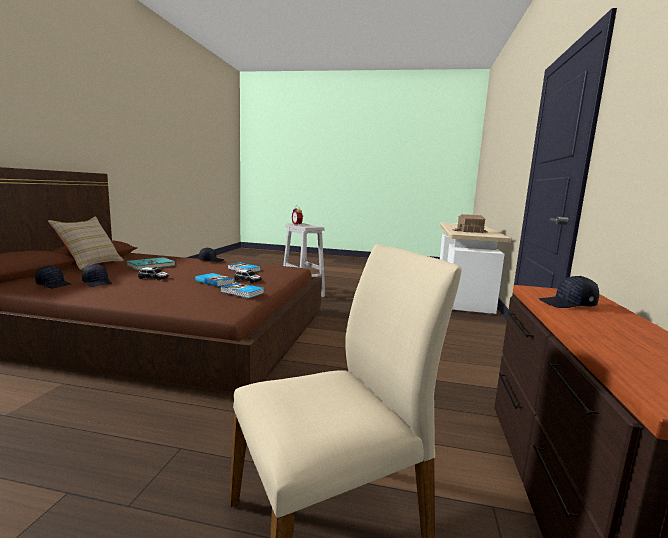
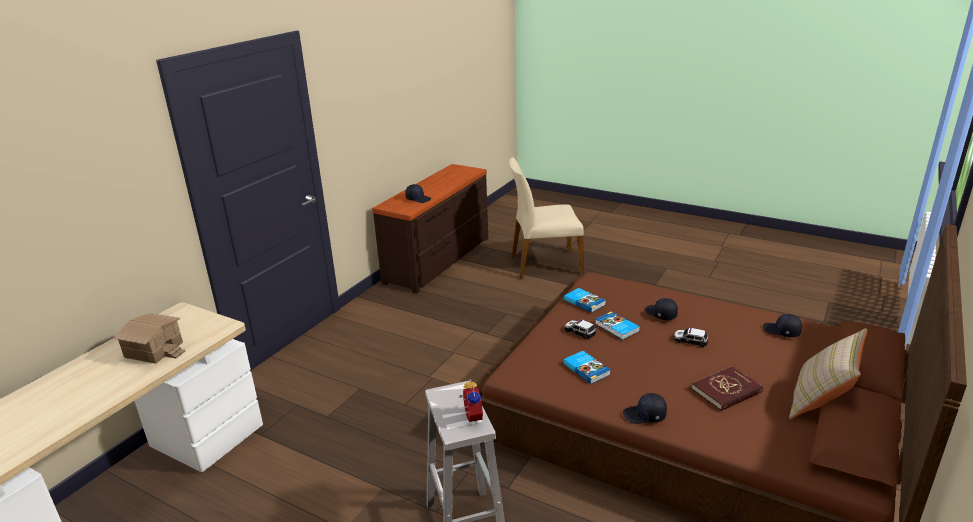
camera: 160 degrees left, 15 degrees up
black cap [82,264,112,287] -> black cap moved to [645,298,678,320]
turquoise book [127,257,175,270] -> red book [691,366,763,411]

